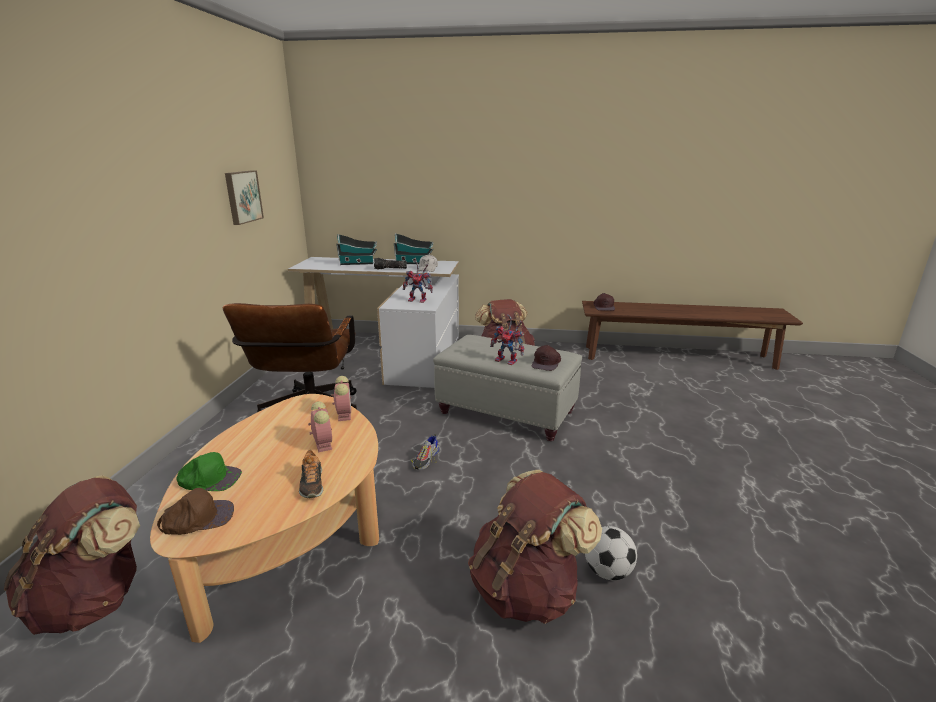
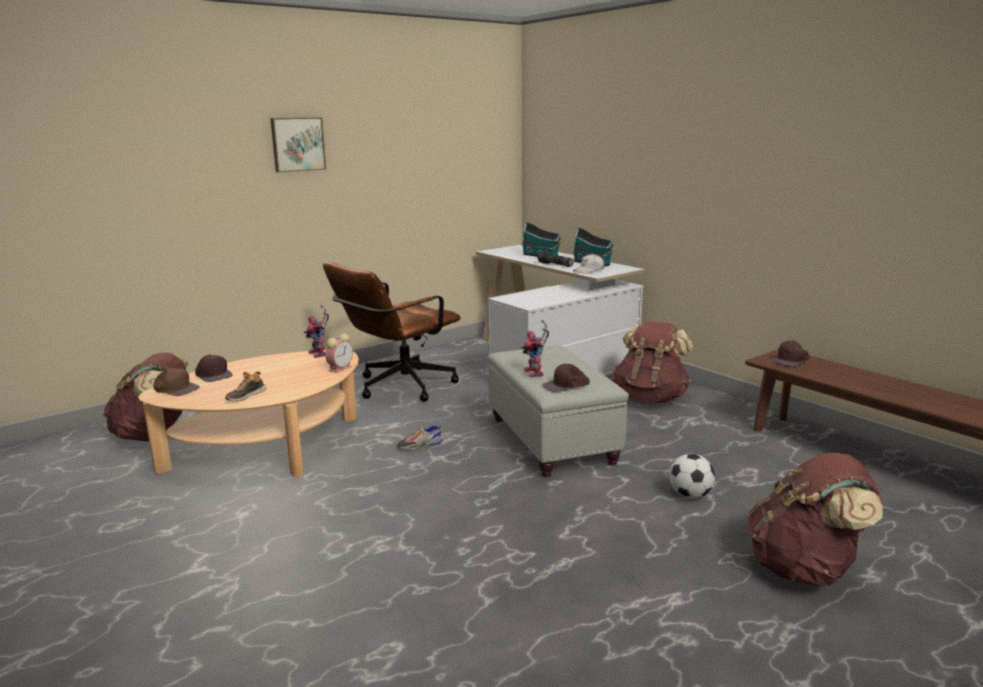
camera: 45 degrees right, 5 degrees down
green cap [176,452,242,491] -> brown cap [195,355,233,382]
picture [225,170,264,225] -> picture moved to [270,117,326,172]
alarm clock [308,401,332,453] -> none
toy robot [403,260,433,303] -> toy robot moved to [304,305,329,358]
brown backpack [468,470,602,624] -> brown backpack moved to [748,453,882,586]
football [585,526,637,580] -> football moved to [669,454,715,499]

